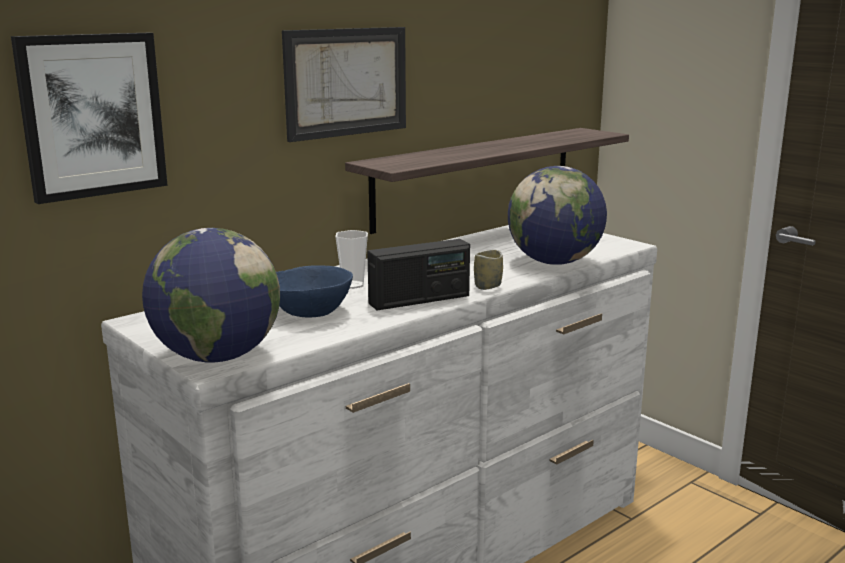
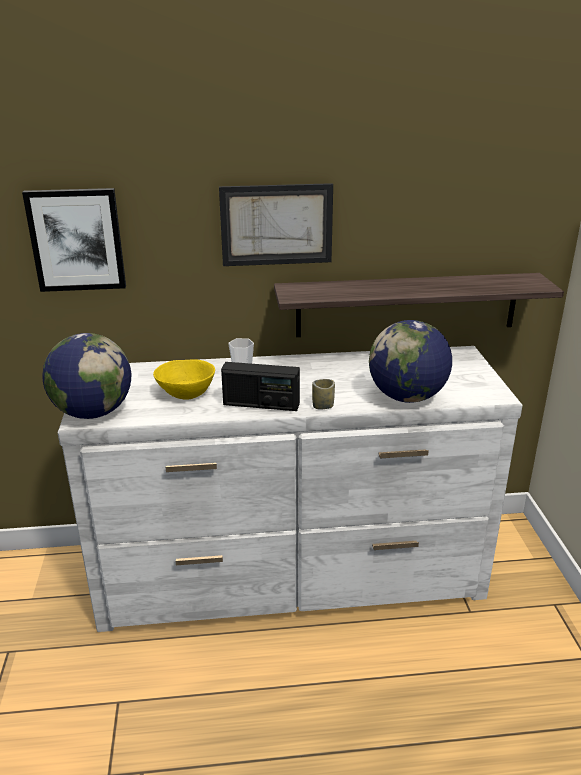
camera: 35 degrees right, 10 degrees up
blue bowl [276,265,353,318] -> yellow bowl [153,359,215,400]

